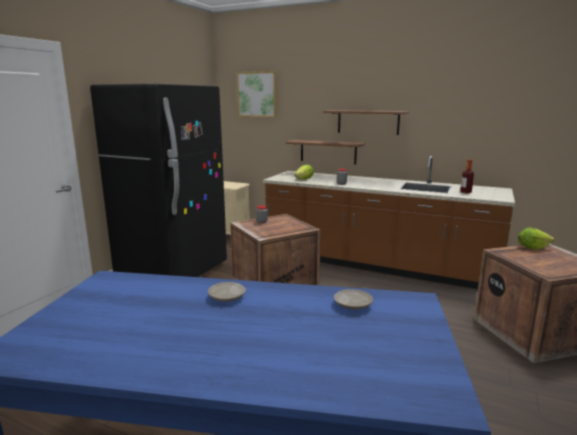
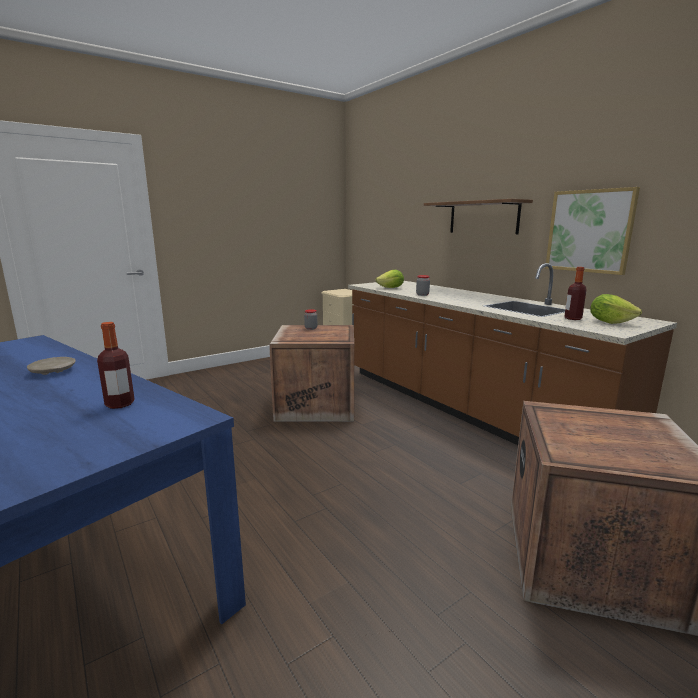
camera: 30 degrees right, 0 degrees up
black fridge [90,84,227,277] -> none
picture [236,71,277,117] -> picture moved to [545,187,640,275]
brown shelf [285,140,365,165] -> none
beige plate [334,289,373,309] -> bottle [97,322,135,409]
lettuce [518,227,554,250] -> lettuce moved to [590,294,642,324]

